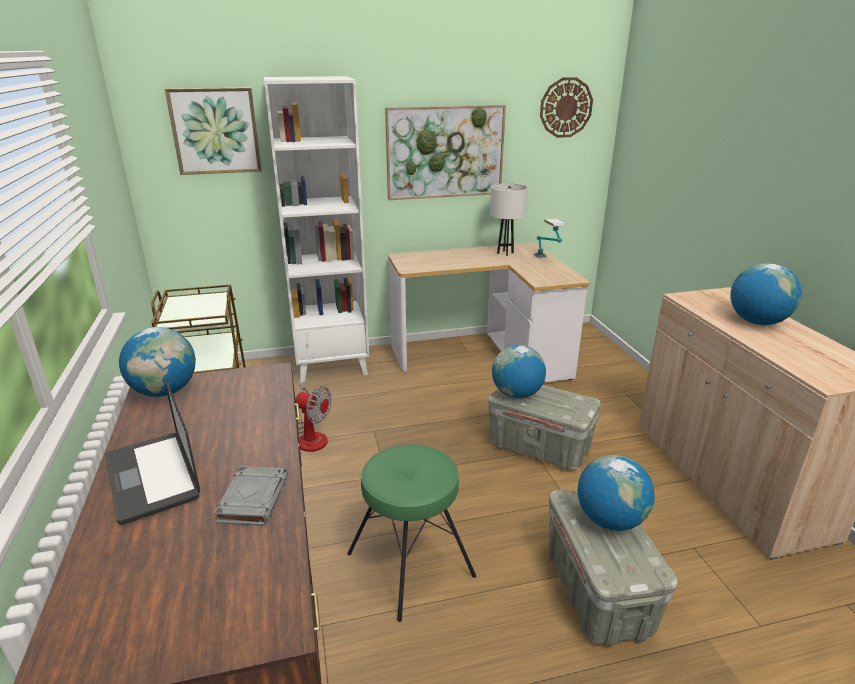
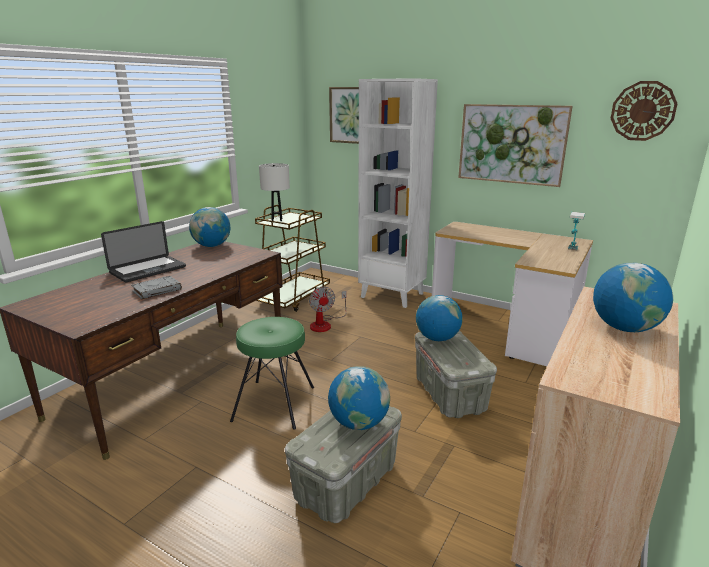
camera: 45 degrees right, 5 degrees down
laptop [105,377,200,525] -> laptop turned 150 degrees counterclockwise [101,221,186,282]
white table lamp [490,183,528,256] -> white table lamp moved to [259,163,290,221]

